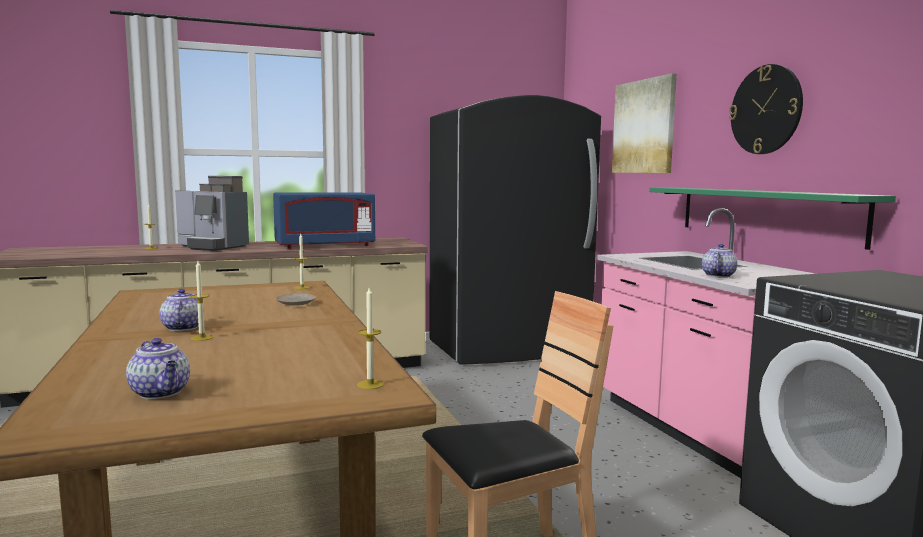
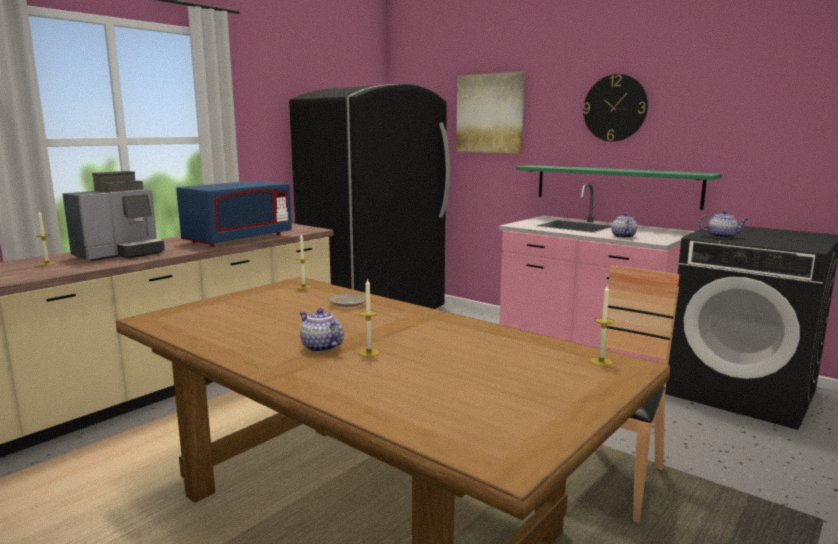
camera: 30 degrees left, 5 degrees up
teapot [126,338,190,399] -> teapot moved to [698,211,748,238]
coffee machine [175,176,249,251] -> coffee machine turned 45 degrees counterclockwise [62,171,165,261]

